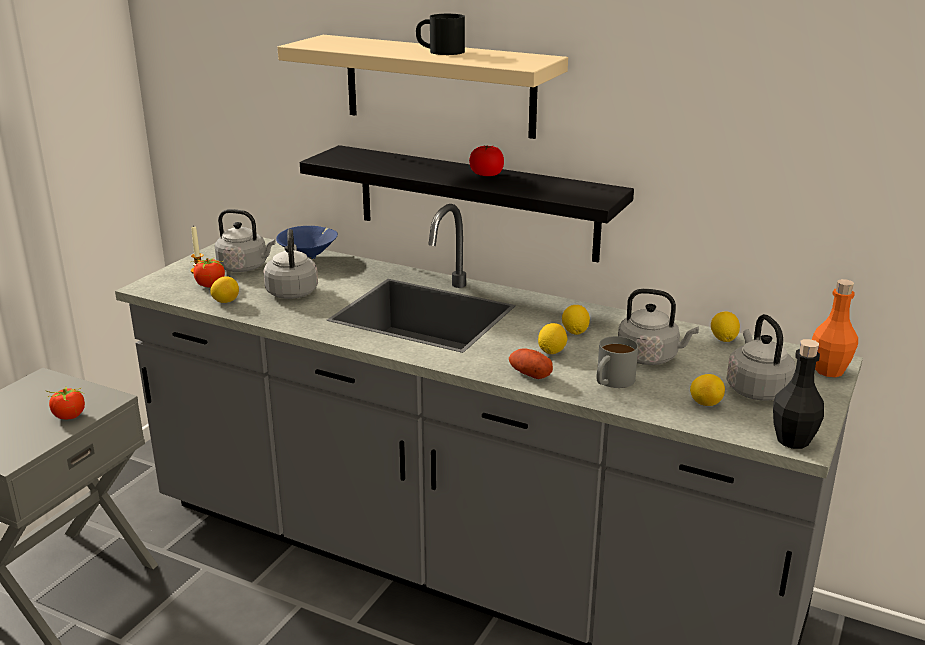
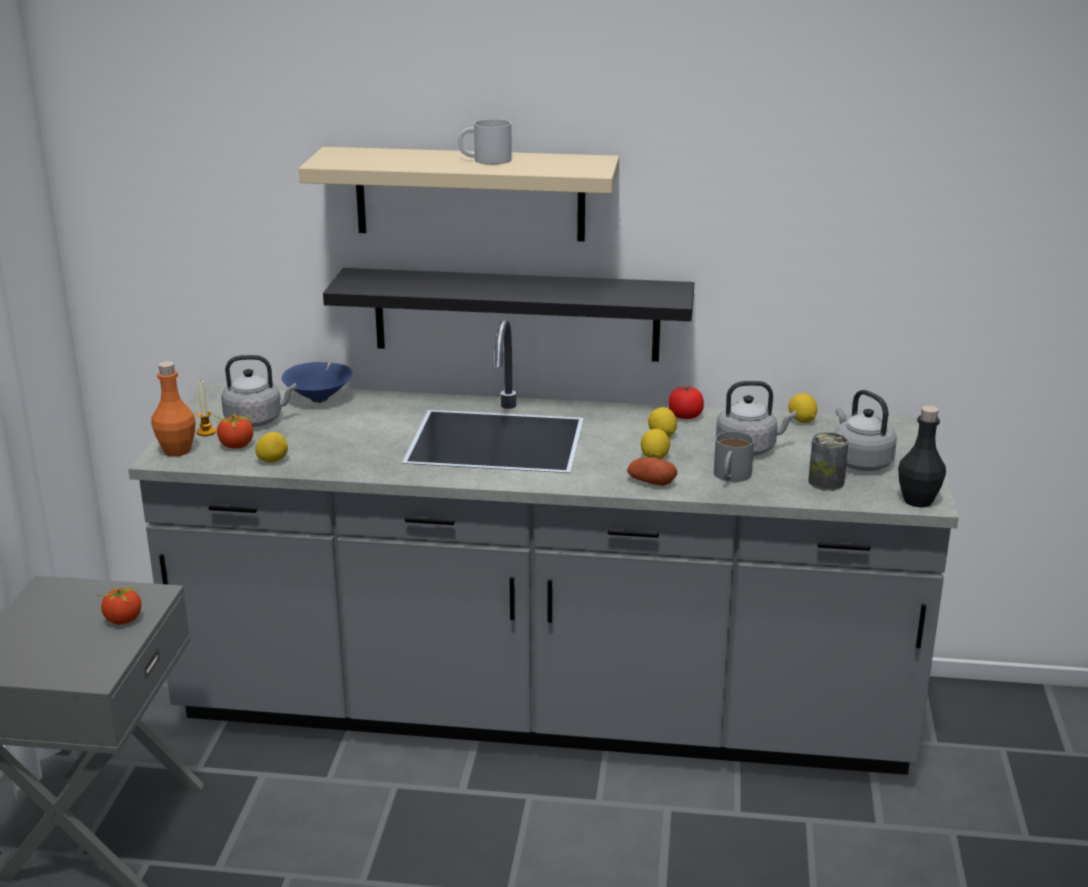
camera: 20 degrees left, 0 degrees up
grey kettle [263,229,318,299] -> none
black mug [416,14,465,55] -> white mug [458,119,512,165]
tomato [469,145,504,176] -> tomato moved to [668,386,704,419]
lemon [690,374,725,406] -> can [808,432,849,491]
orange bottle [811,279,858,377] -> orange bottle moved to [151,361,196,457]

